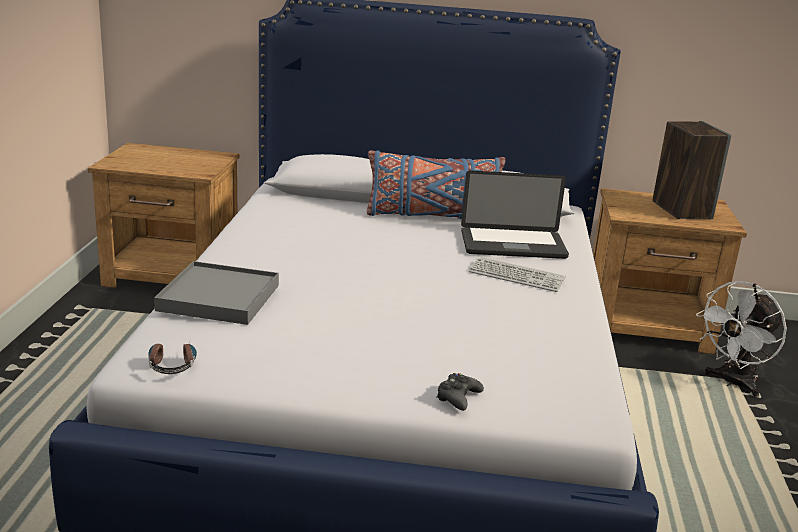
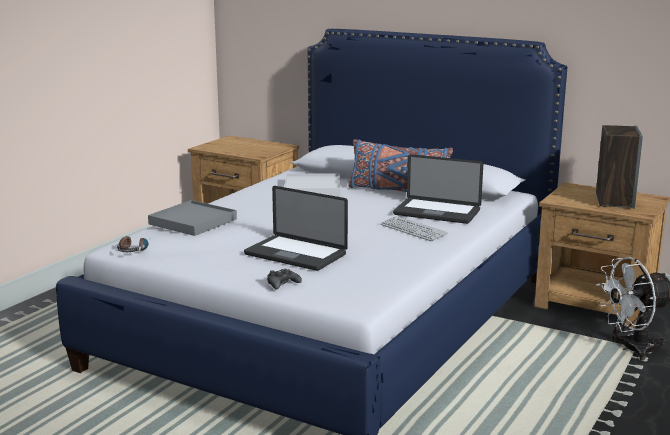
camera: 25 degrees right, 5 degrees down
none -> laptop [244,186,348,271]
none -> white tray [285,173,341,197]

